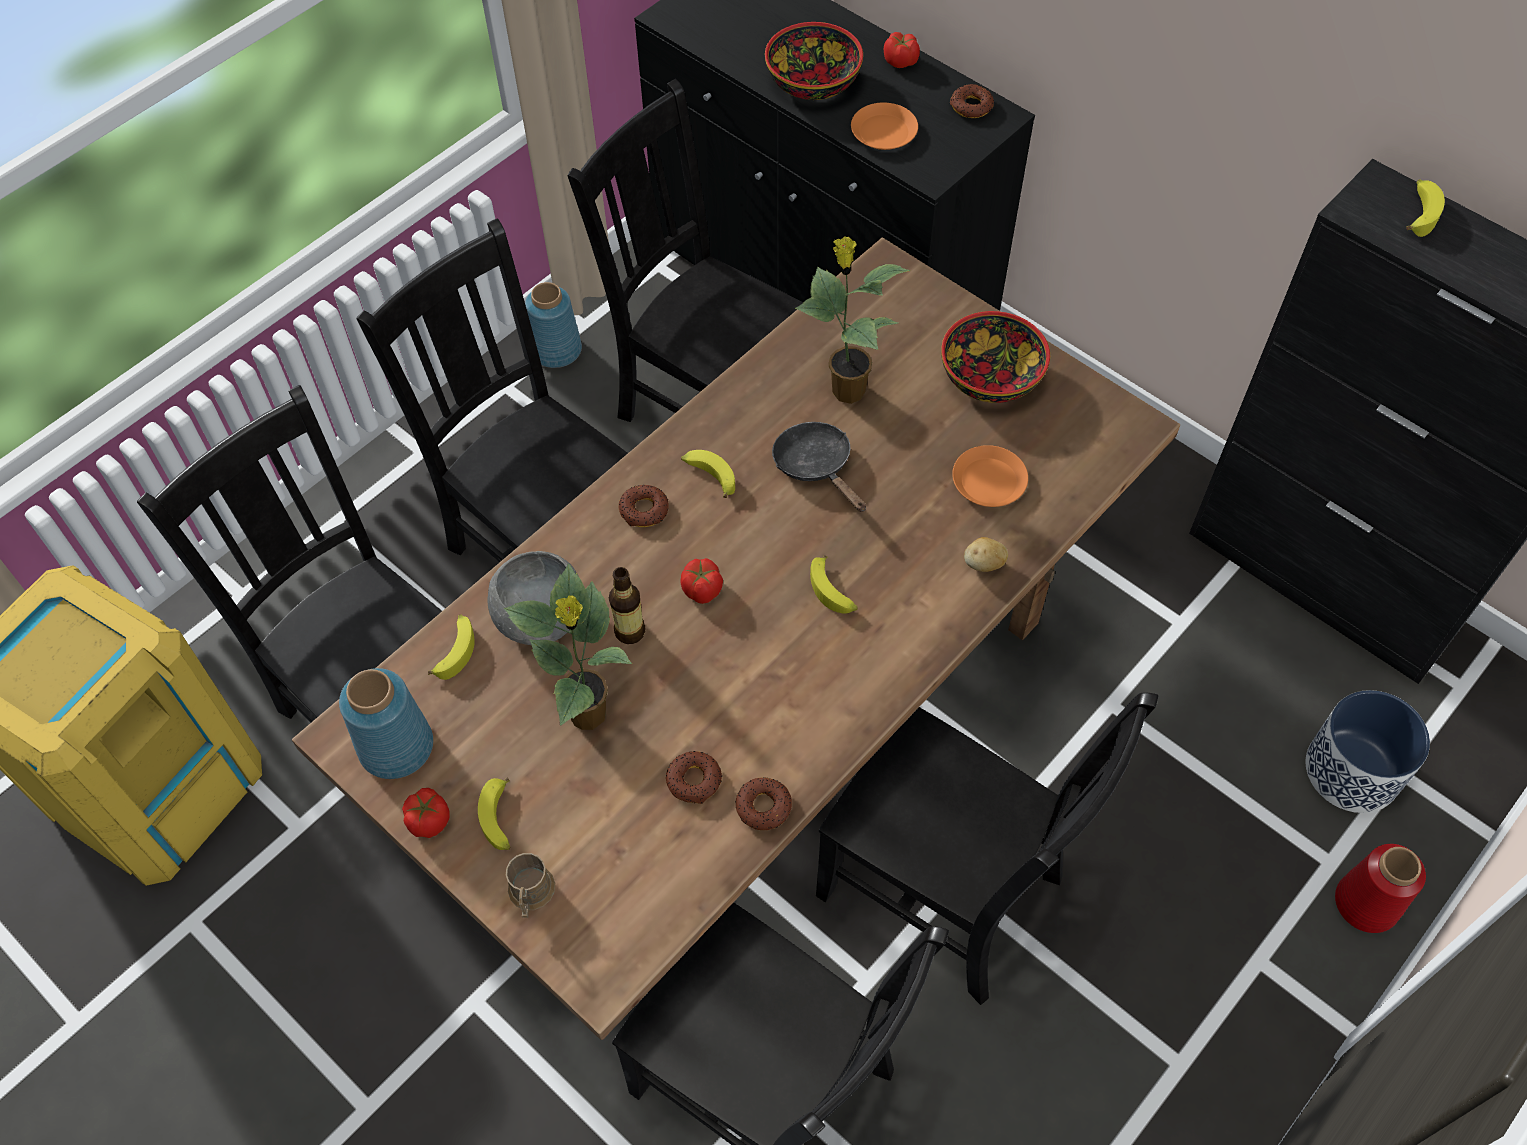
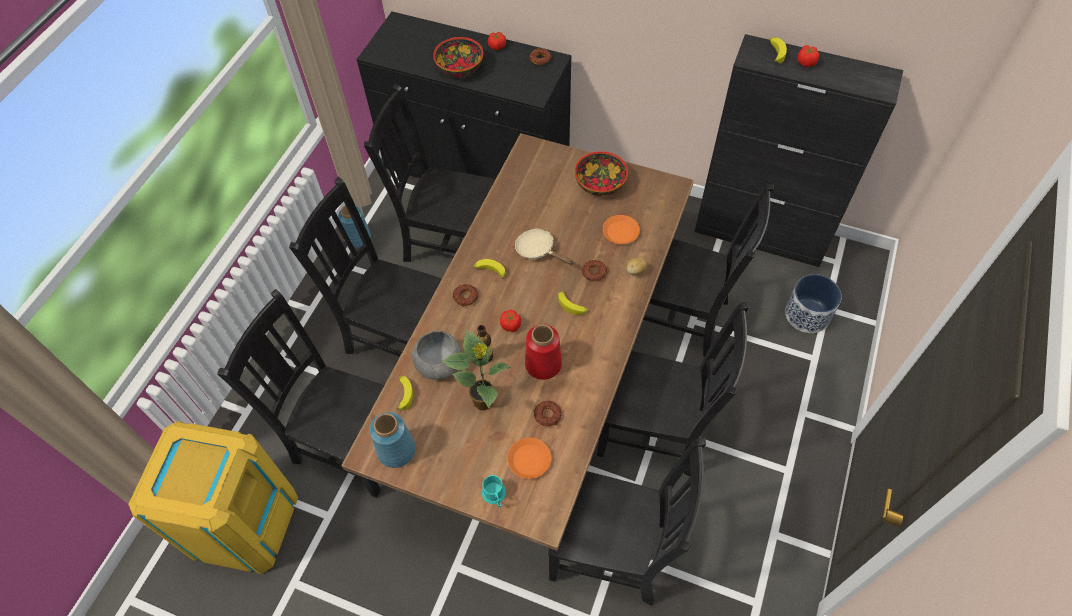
camera: 20 degrees left, 0 degrees up
tomato [402,788,450,838] -> tomato moved to [798,45,819,67]
banana [478,778,510,850] -> none
brown mug [506,853,555,918] -> turquoise mug [482,475,506,507]
donut [735,777,792,830] -> donut moved to [582,260,607,281]
black frying pan [772,422,866,512] -> beige frying pan [515,229,573,265]
potted plant [795,236,911,404] -> none
orange plate [851,103,918,150] -> orange plate moved to [507,438,551,479]
red vase [1335,844,1426,933] -> red vase moved to [525,325,562,380]
none -> black chair [643,184,774,357]

